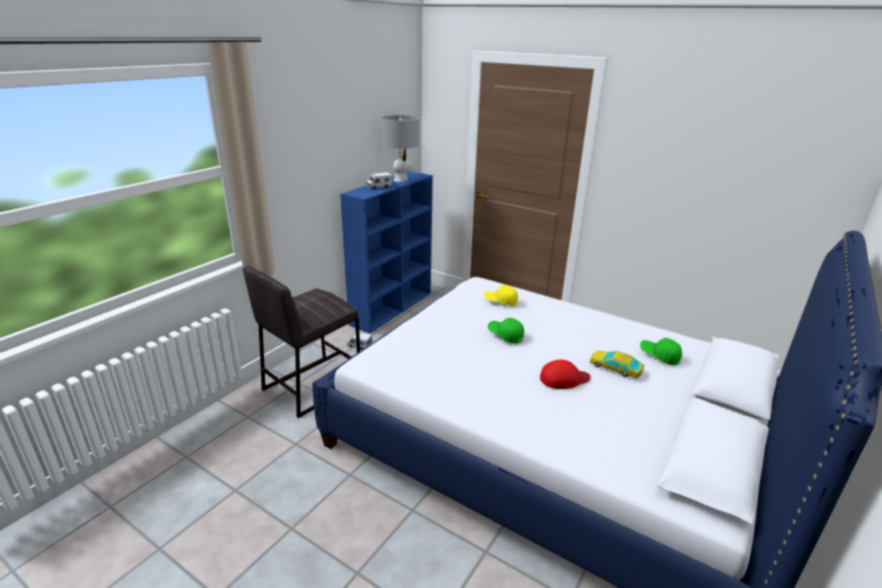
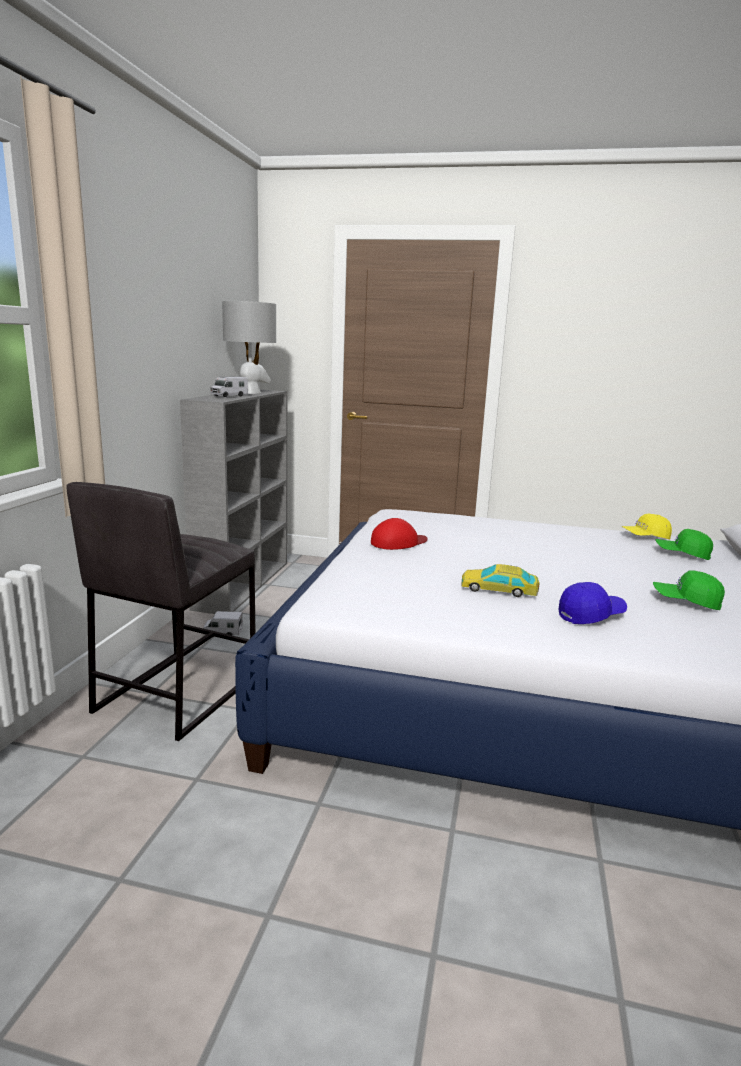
camera: 20 degrees left, 10 degrees down
blue bookcase [340,172,433,333] -> grey bookcase [180,390,287,614]
yellow cap [484,285,518,306] -> yellow cap moved to [622,514,672,540]
green cap [488,318,524,344] -> green cap moved to [653,570,725,610]
red cap [540,360,590,389] -> red cap moved to [371,518,428,550]
toy car [589,350,644,379] -> toy car moved to [461,564,540,597]
none -> blue cap [559,582,627,624]

